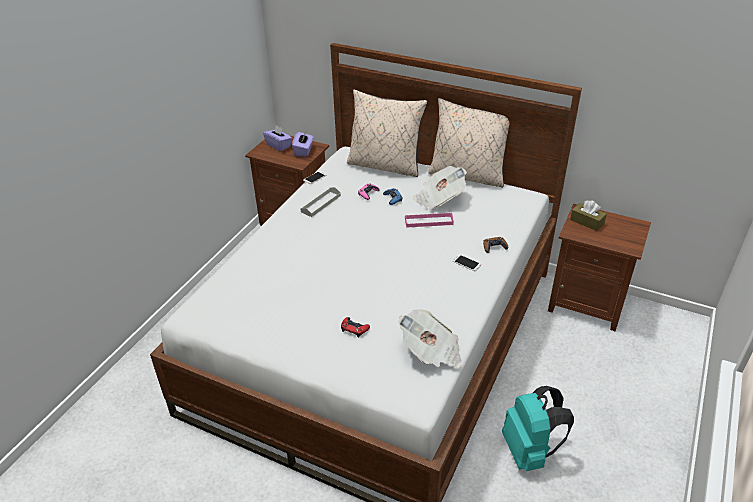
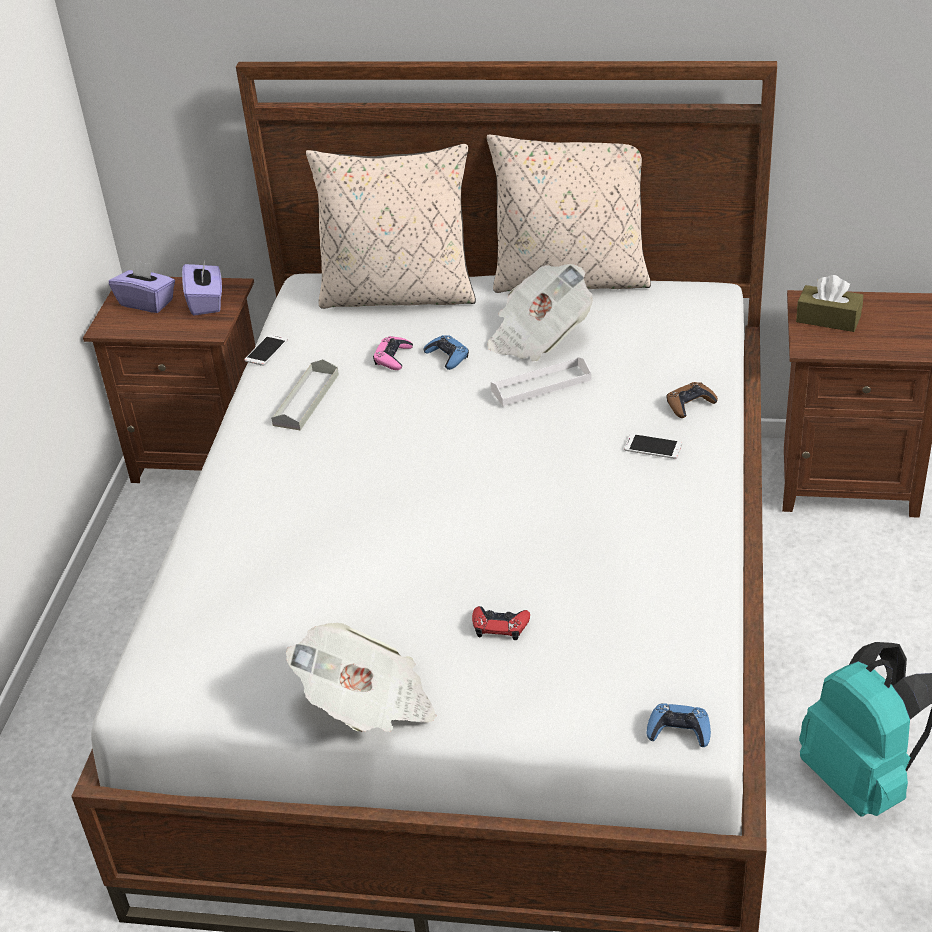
camera: 15 degrees left, 0 degrees up
newspaper [398,310,462,368] -> newspaper moved to [286,623,437,732]
pink tray [405,213,453,228] -> white tray [491,357,591,406]
none -> blue game controller [647,703,711,747]

